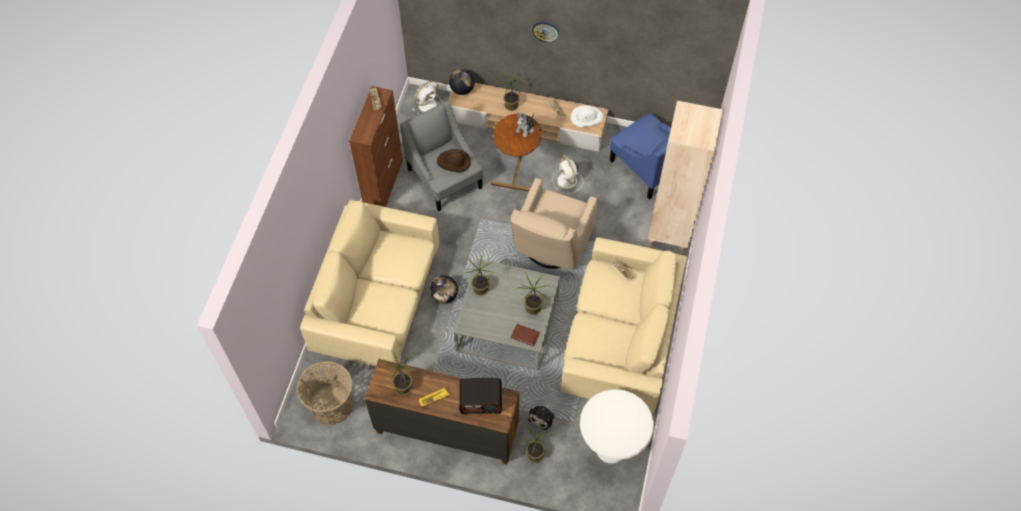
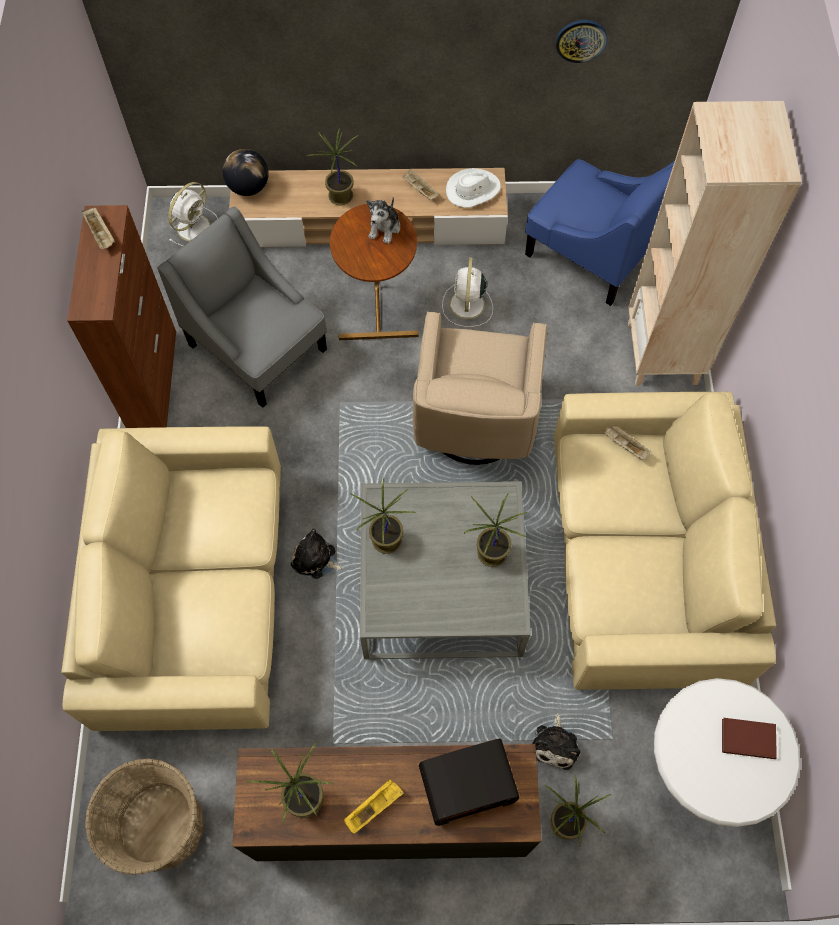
camera: 15 degrees left, 5 degrees up
globe [430,275,458,303] -> plush toy [291,529,343,579]
brown hat [437,149,471,172] -> none
brown book [511,324,540,346] -> brown book moved to [722,718,777,759]
wall clock [532,21,559,42] -> wall clock moved to [556,20,607,63]
white fan [552,155,583,194] -> white fan turned 45 degrees clockwise [442,257,493,327]

